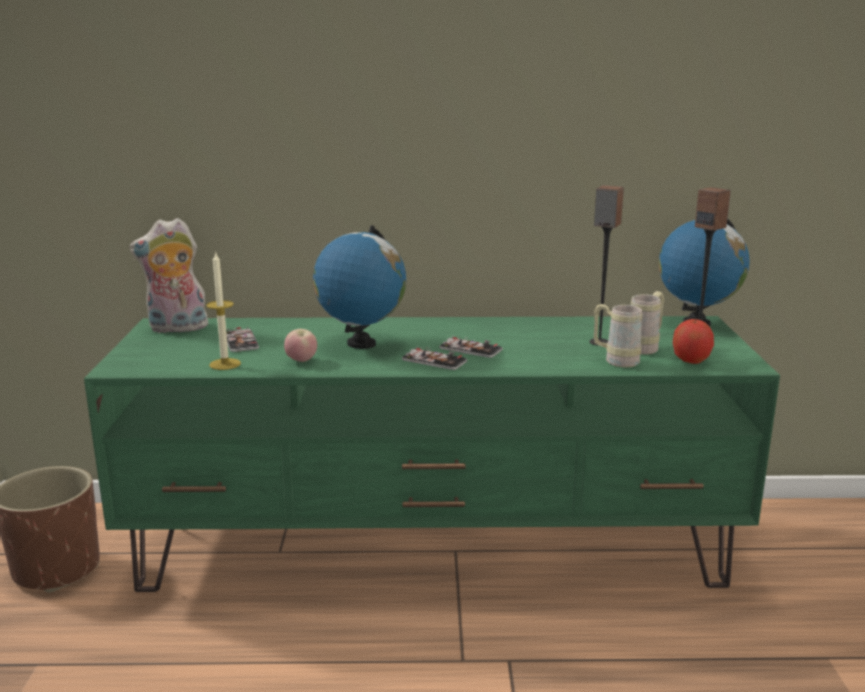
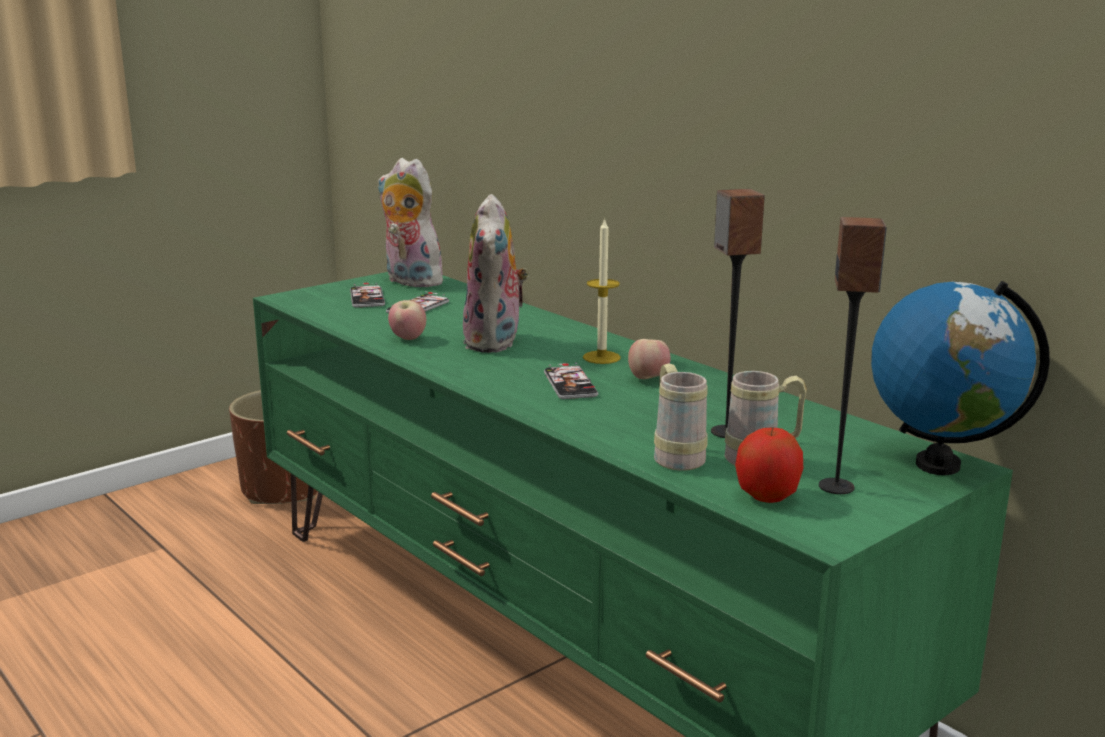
camera: 50 degrees right, 0 degrees up
candle [206,251,241,370] -> candle moved to [583,217,621,364]
globe [313,225,406,349] -> plush toy [463,194,529,353]
phone [402,347,467,370] -> phone moved to [350,283,385,307]
none -> apple [628,339,671,379]

